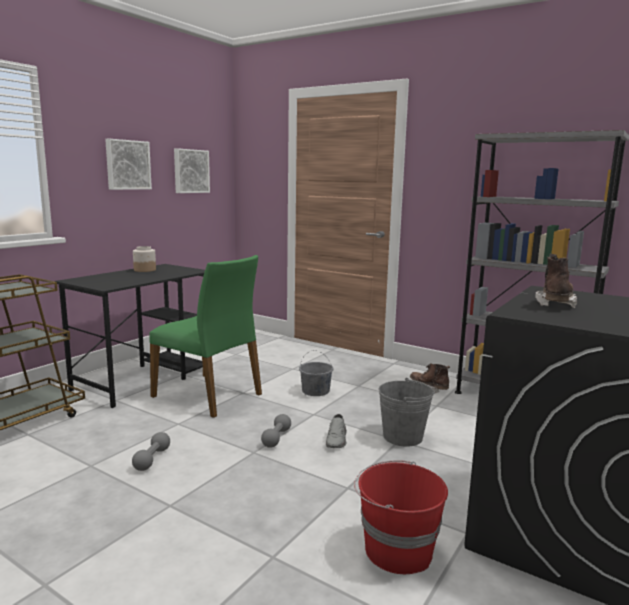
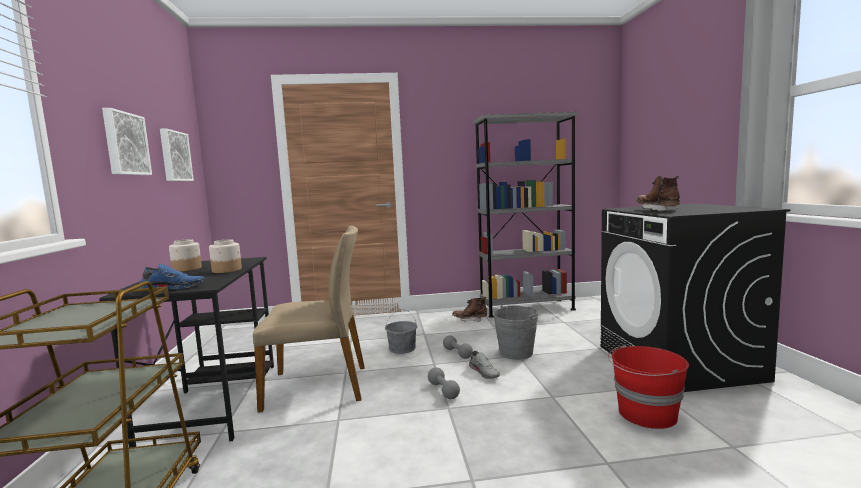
camera: 40 degrees left, 5 degrees down
grey dumbbell [132,432,170,471] -> grey dumbbell moved to [443,336,473,359]
green chair [149,255,262,418] -> beige chair [253,226,365,413]
none -> blue shoe [138,264,205,289]
none -> jar [209,239,242,273]

